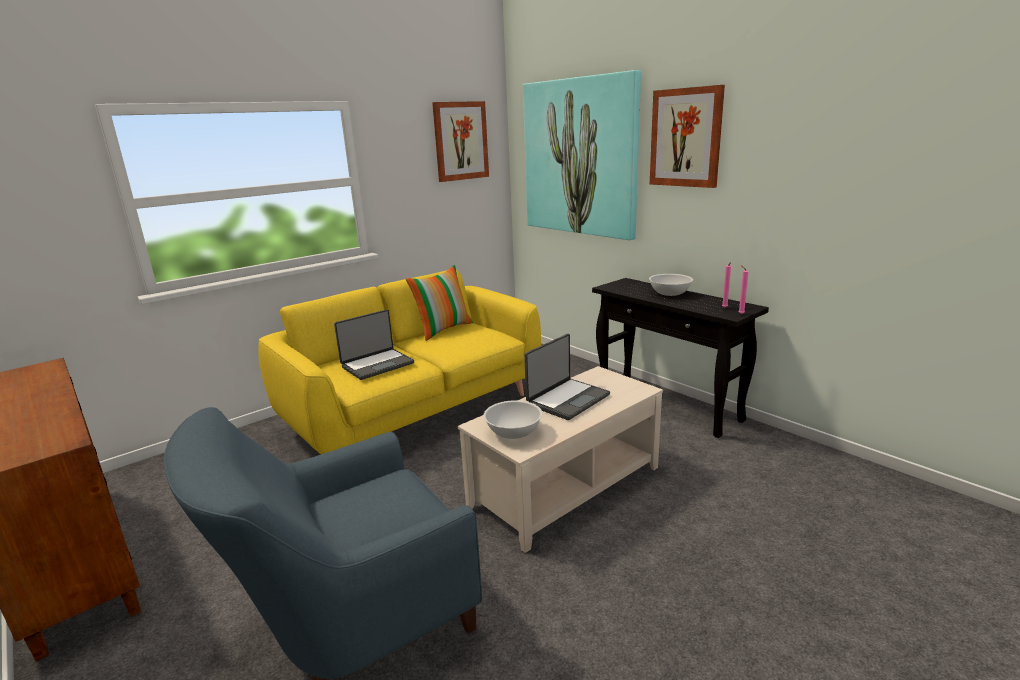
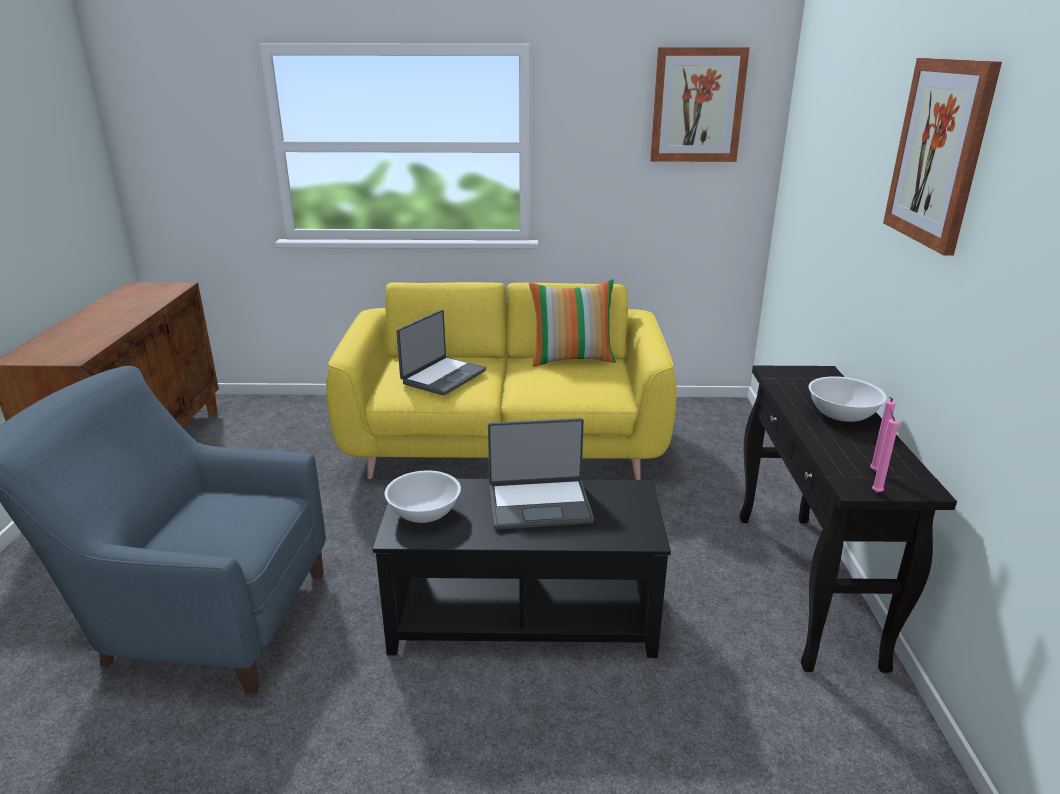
camera: 40 degrees right, 5 degrees up
laptop [334,309,414,380] -> laptop turned 60 degrees counterclockwise [396,310,486,396]
beige coffee table [458,366,663,553] -> black coffee table [373,479,671,658]
picture [523,70,641,240] -> none

